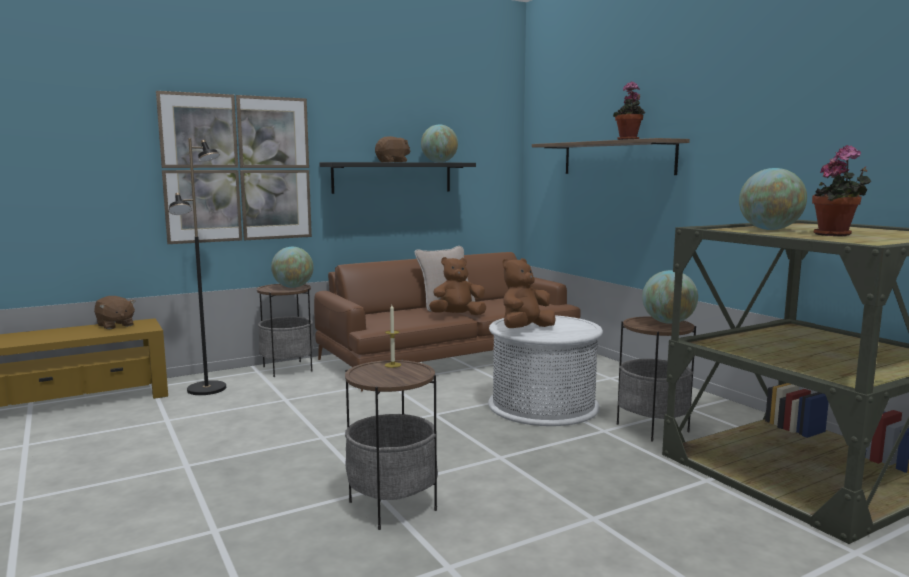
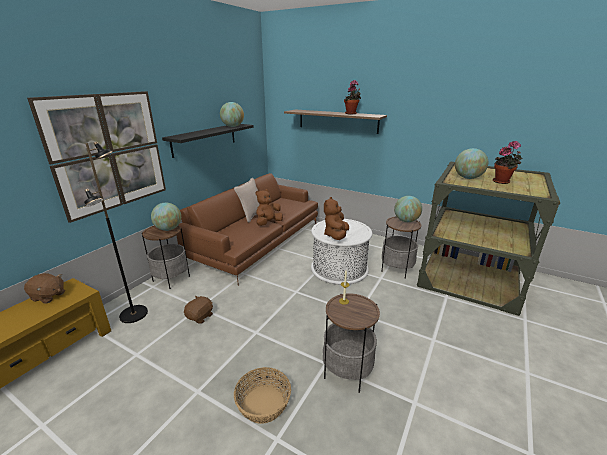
camera: 30 degrees left, 15 degrees up
brown plush toy [375,136,410,162] -> brown plush toy moved to [184,296,213,324]
none -> basket [234,367,291,424]

